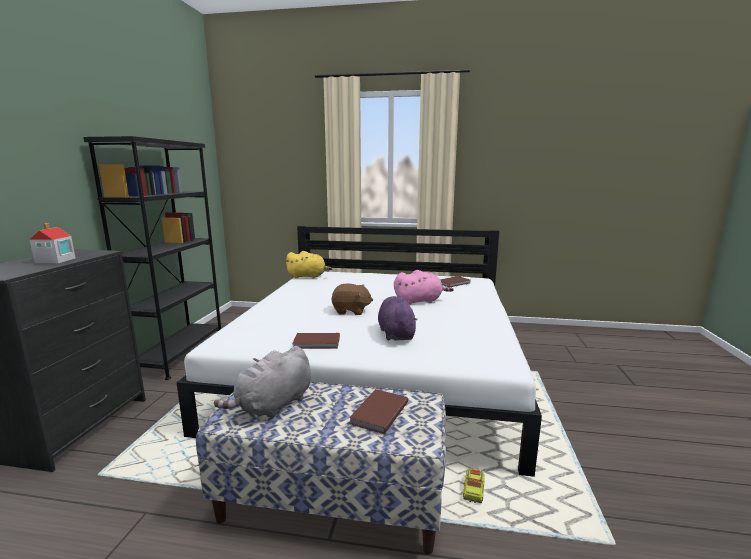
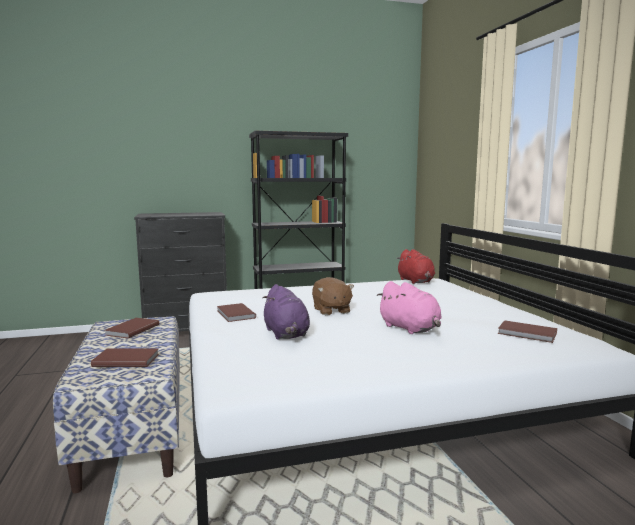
camera: 65 degrees right, 5 degrees down
toy house [30,223,76,263] -> none
grey plush toy [214,346,311,418] -> brown book [105,318,159,339]
yellow plush toy [285,251,332,278] -> red plush toy [396,249,435,284]
purple plush toy [378,296,418,341] -> purple plush toy turned 105 degrees clockwise [262,284,310,340]
toy truck [463,469,485,503] -> none

